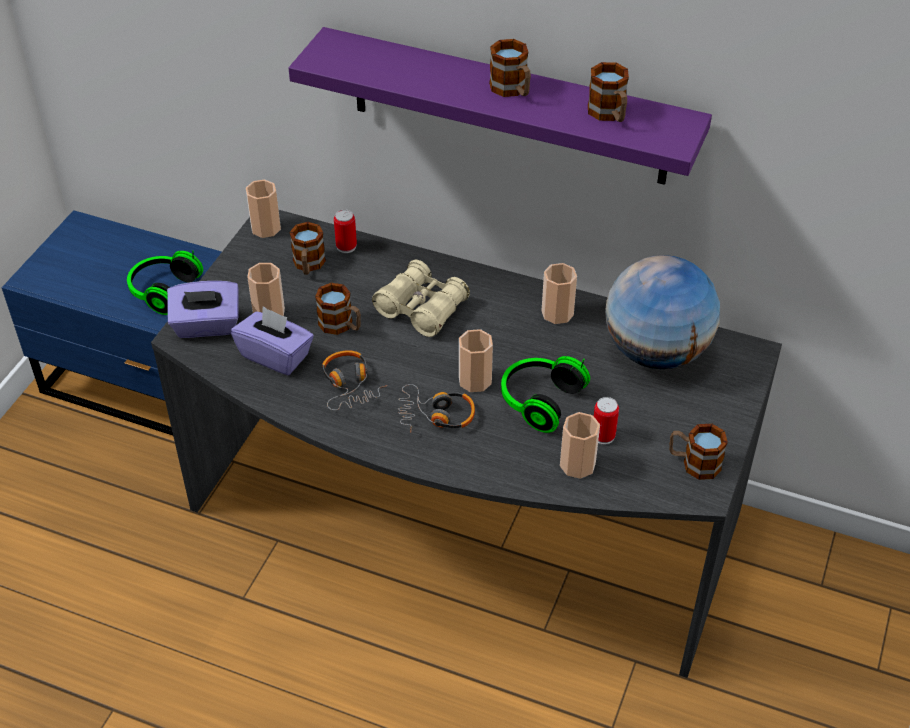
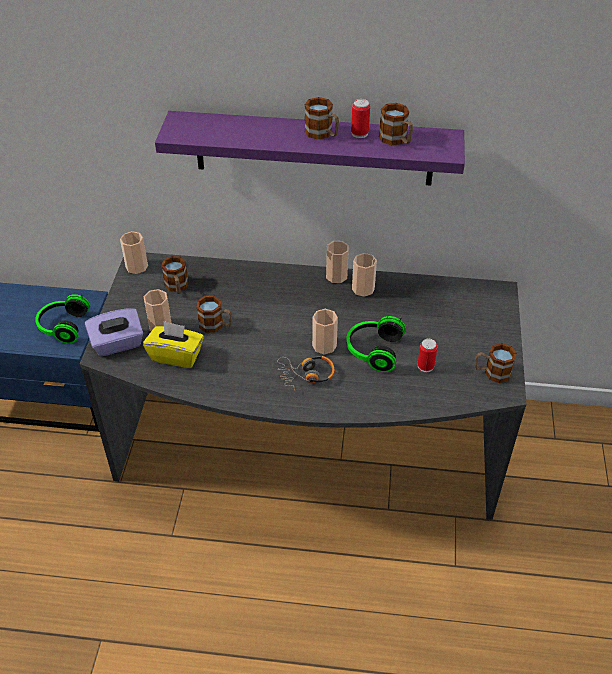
camera: 15 degrees left, 0 degrees up
purple tissue box [231,306,314,375] -> yellow tissue box [143,321,204,368]
headphones [322,350,387,410] -> none
can [334,209,357,253] -> can moved to [351,99,370,138]
beige binoculars [372,260,470,337] -> none
cup [560,412,600,479] -> cup moved to [326,241,349,283]
globe [605,255,720,369] -> none

